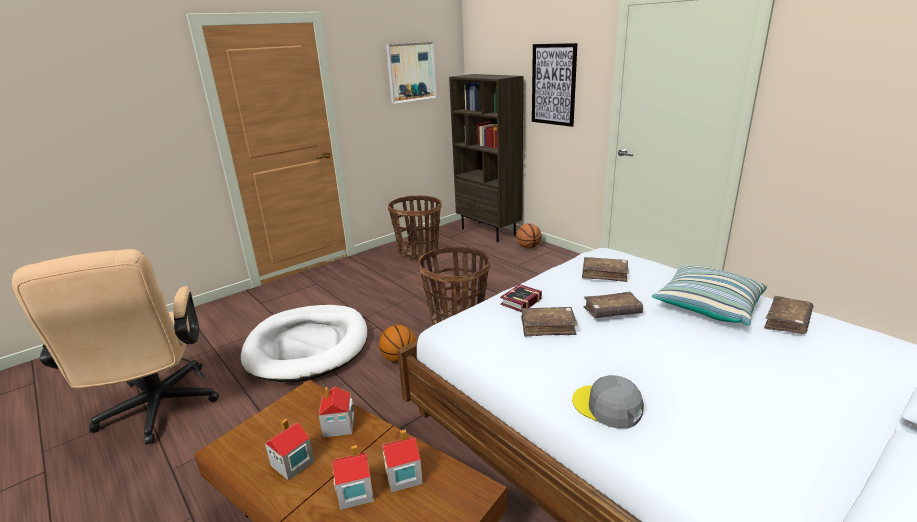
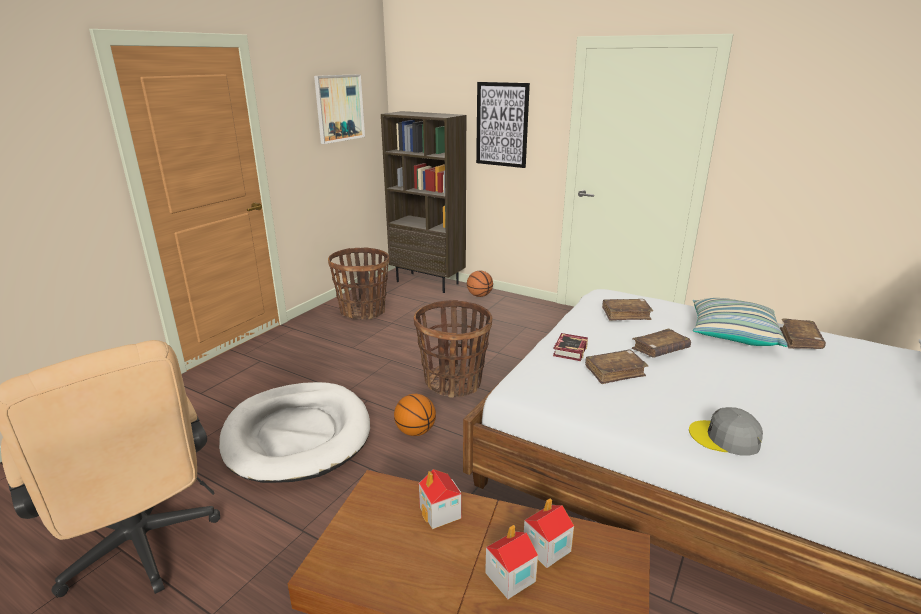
camera: 20 degrees left, 0 degrees up
toy house [265,419,315,481] -> none

